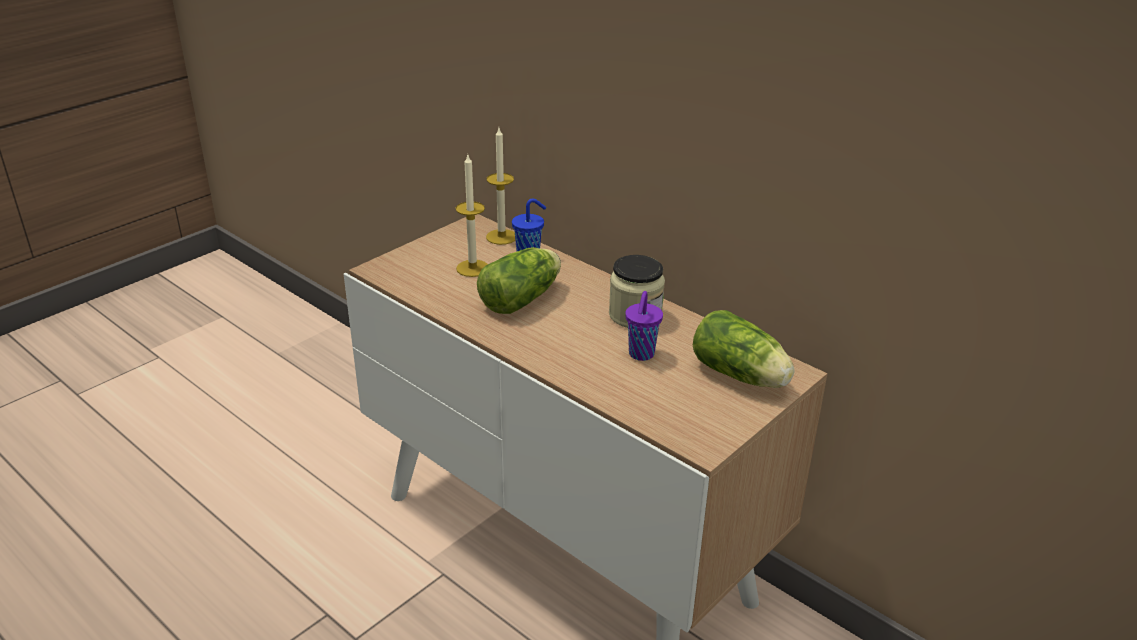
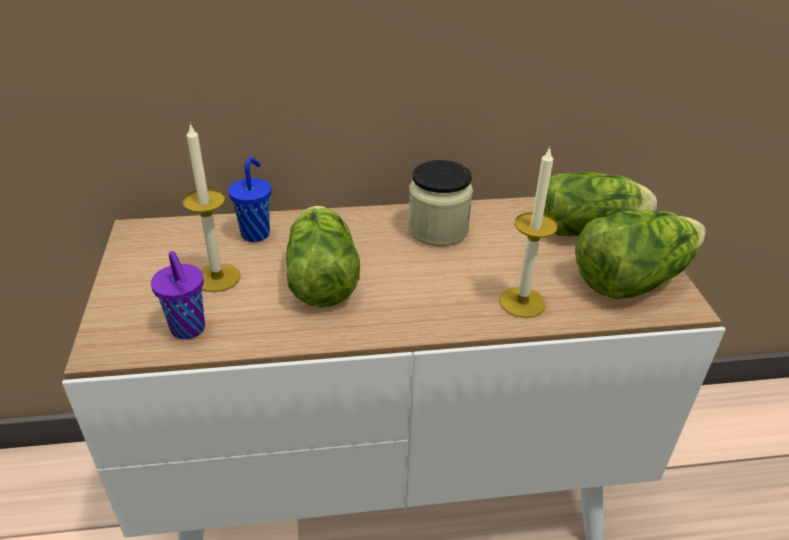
camera: 50 degrees left, 5 degrees up
candle [486,128,516,245] -> candle moved to [499,147,558,318]
purple cup [625,291,663,361] -> purple cup moved to [151,251,205,339]
none -> lettuce [575,210,706,299]

